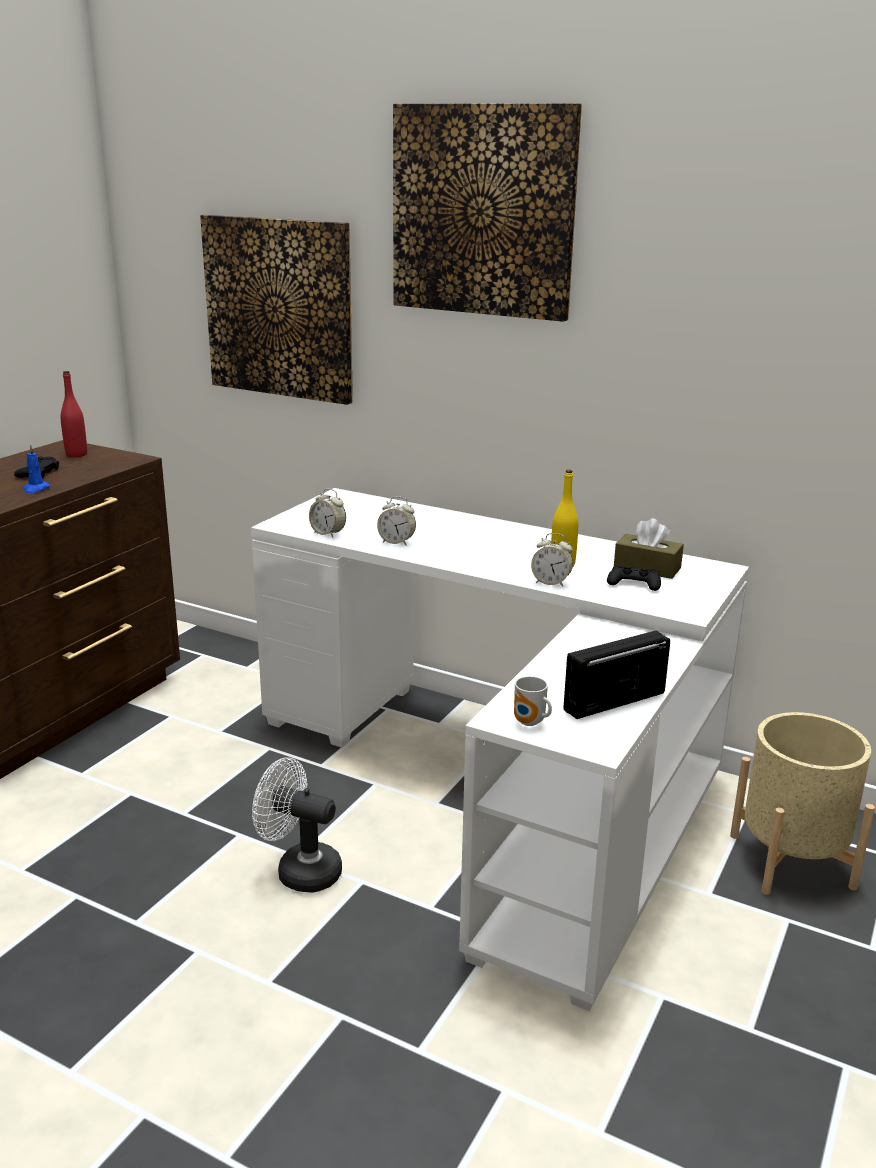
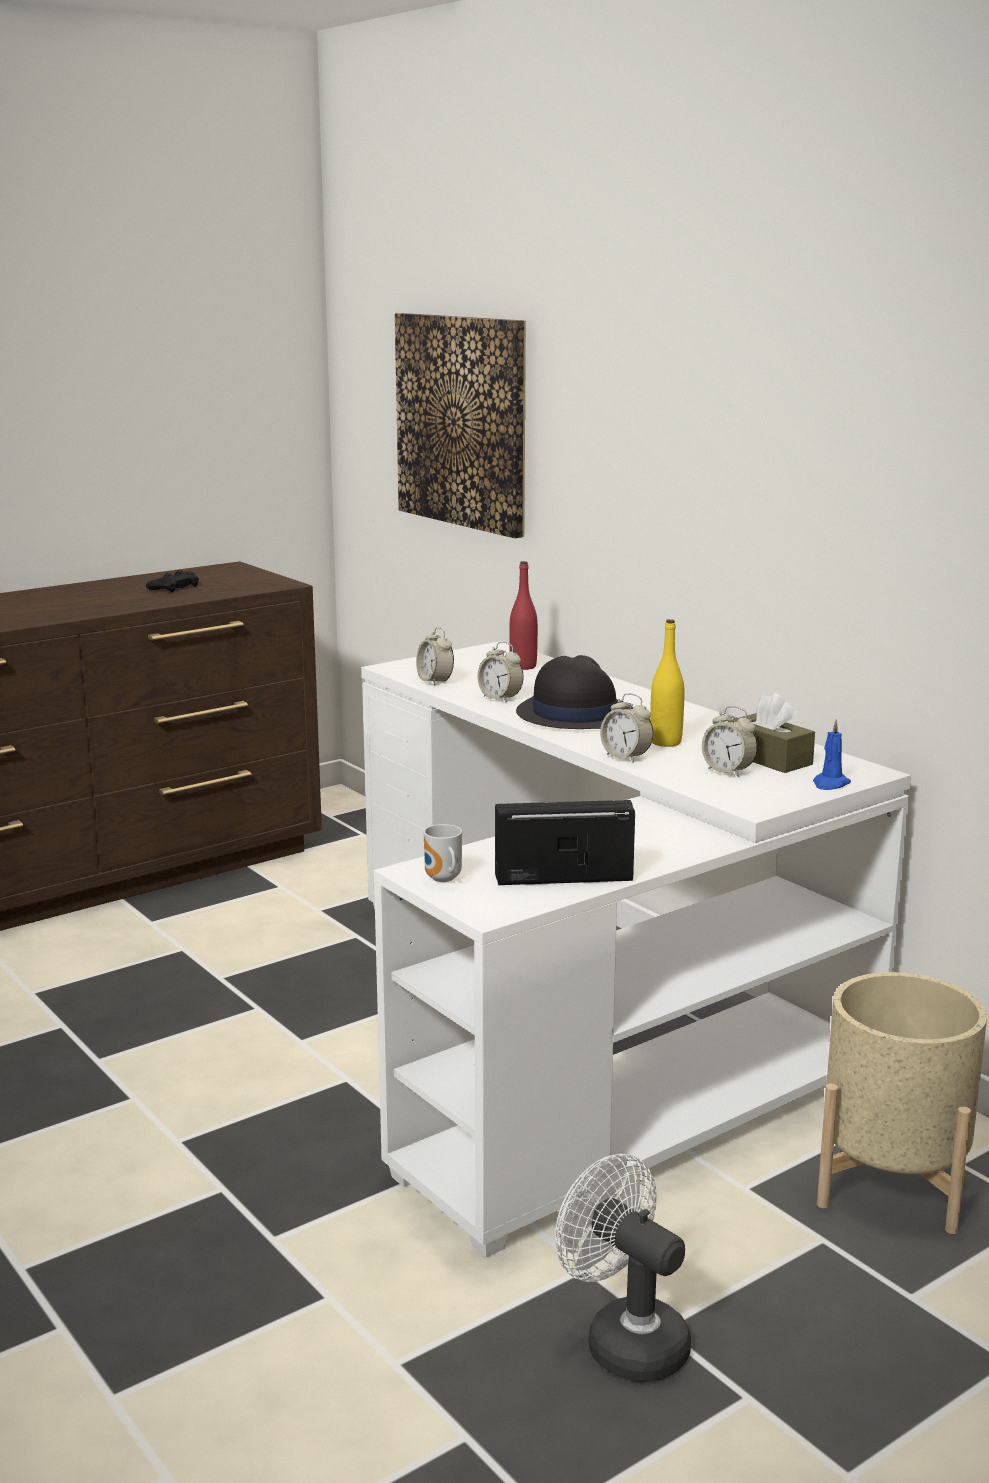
camera: 25 degrees right, 5 degrees down
blue candle [23,444,50,493] -> blue candle moved to [813,720,851,790]
red bottle [61,371,87,457] -> red bottle moved to [509,561,538,670]
white fan [252,757,342,893] -> white fan moved to [555,1154,691,1382]
picture [393,103,582,322] -> none
black game controller [607,565,661,591] -> alarm clock [702,706,758,777]
none -> black hat [516,655,633,729]

